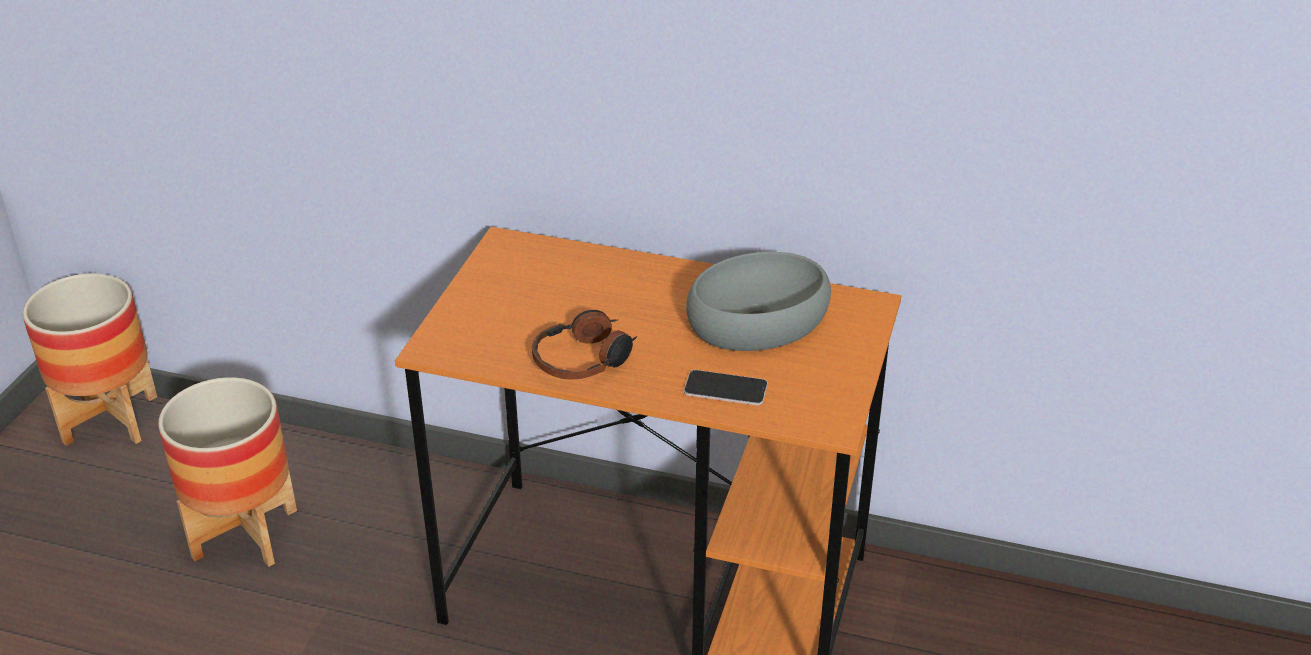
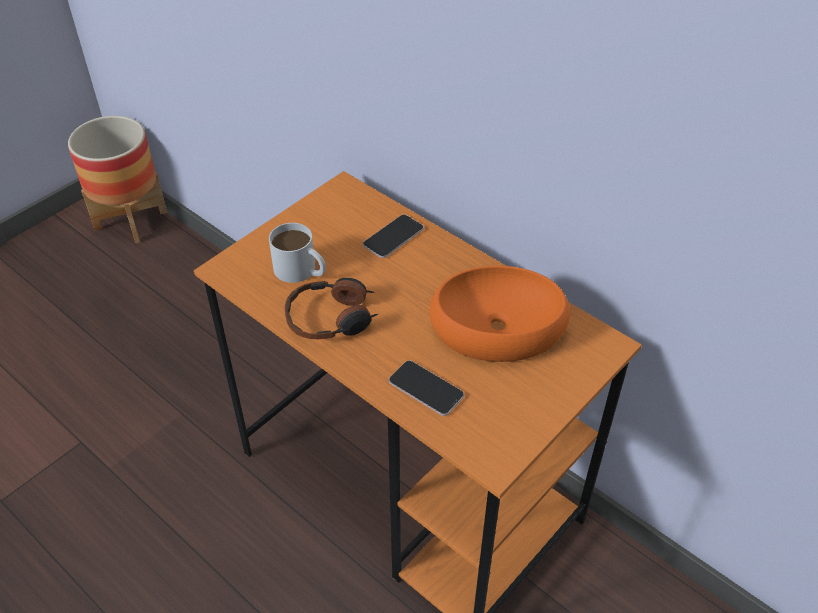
camera: 25 degrees right, 10 degrees up
planter [158,377,297,567] -> none
grey bowl [686,252,831,351] -> orange bowl [430,266,570,362]
none -> white mug [269,223,326,283]
none -> phone [363,214,424,258]

